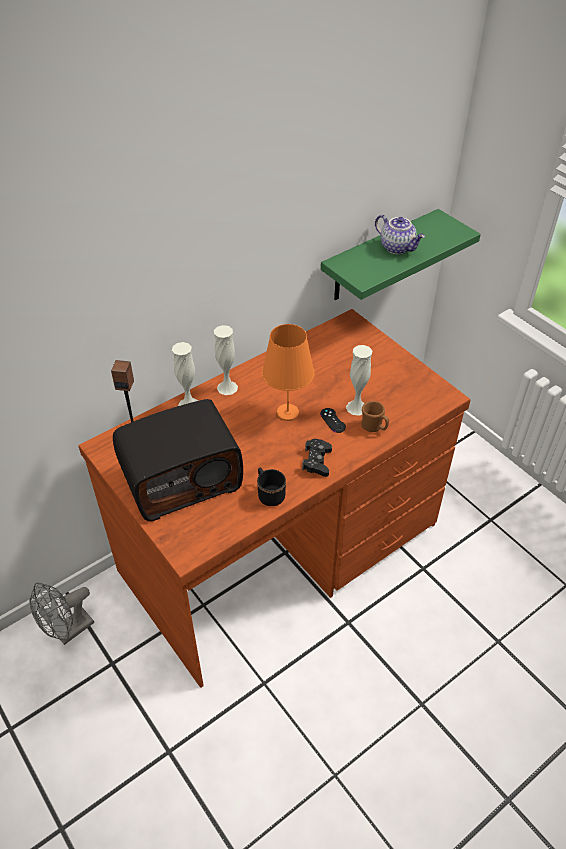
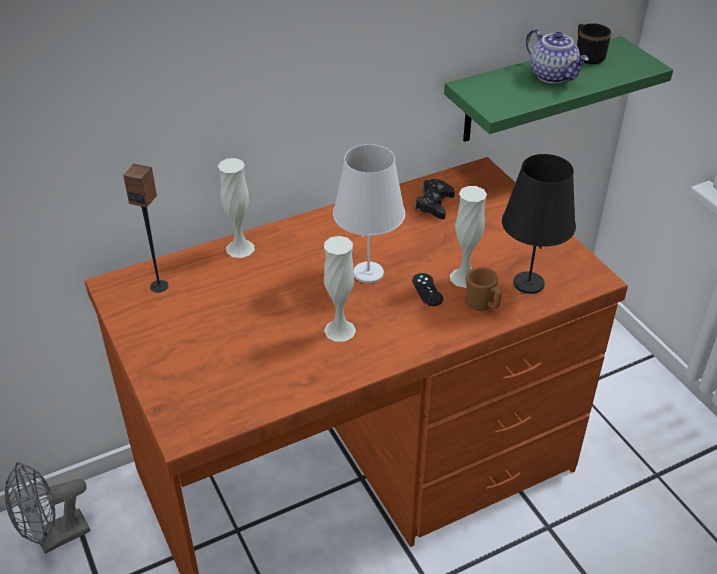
camera: 10 degrees right, 5 degrees down
radio [113,399,243,521] -> none
white vase [214,325,238,395] -> white vase moved to [324,236,356,342]
black mug [257,468,286,506] -> black mug moved to [577,23,611,64]
orange table lamp [262,324,315,421] -> white table lamp [333,144,405,283]
black game controller [302,439,332,477] -> black game controller moved to [415,179,455,219]
none -> black table lamp [502,154,576,294]

